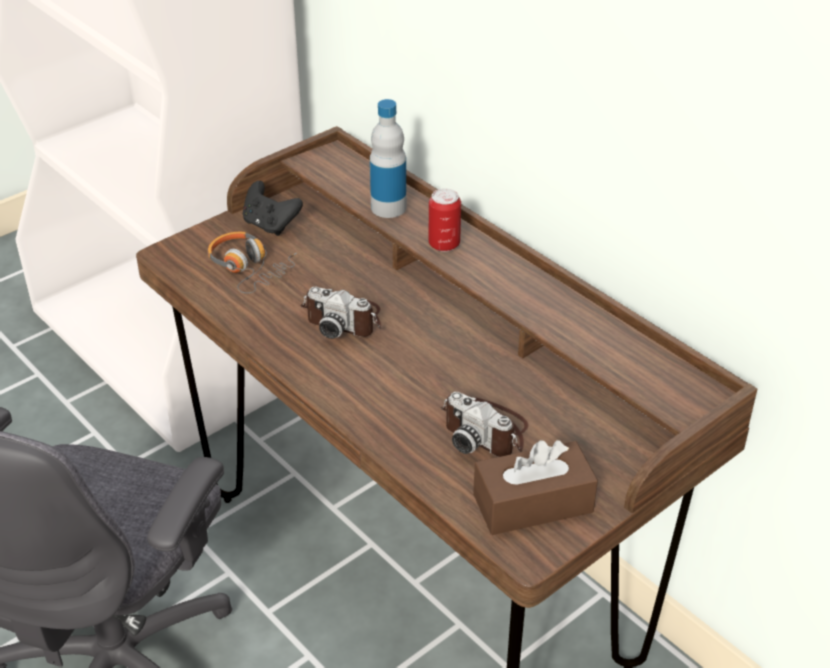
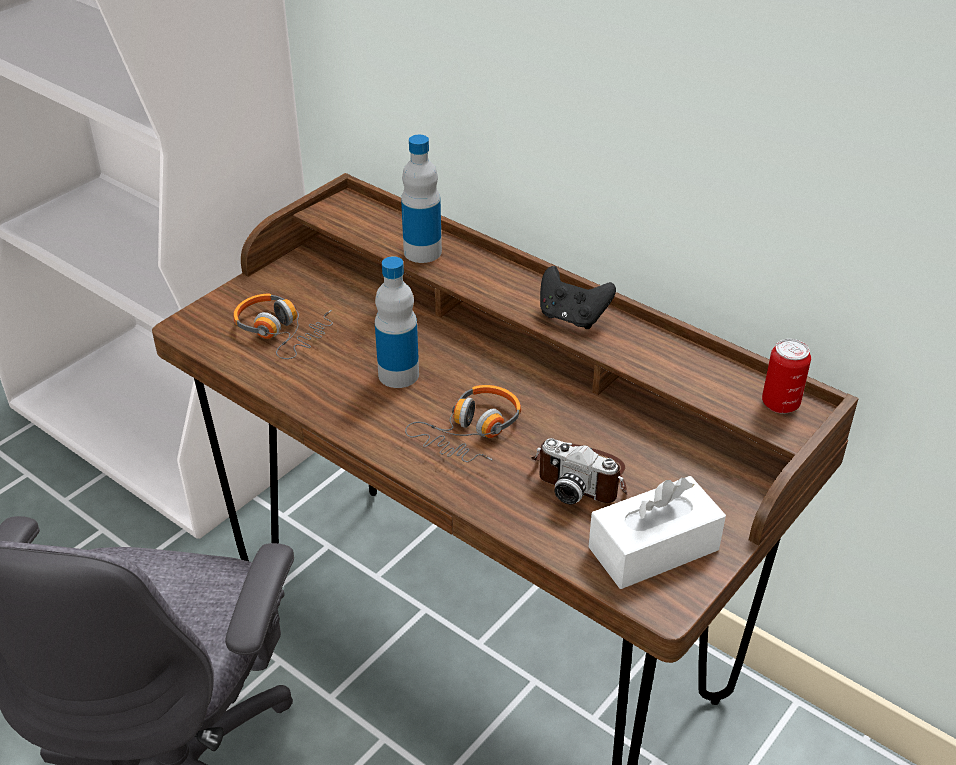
camera: 10 degrees left, 0 degrees up
black game controller [243,181,303,236] -> black game controller moved to [540,266,616,329]
camera [300,286,381,339] -> bottle [375,256,419,388]
can [428,188,461,252] -> can moved to [762,339,811,414]
brown tissue box [473,440,598,535] -> white tissue box [589,476,726,589]
none -> headphones [405,385,521,462]

